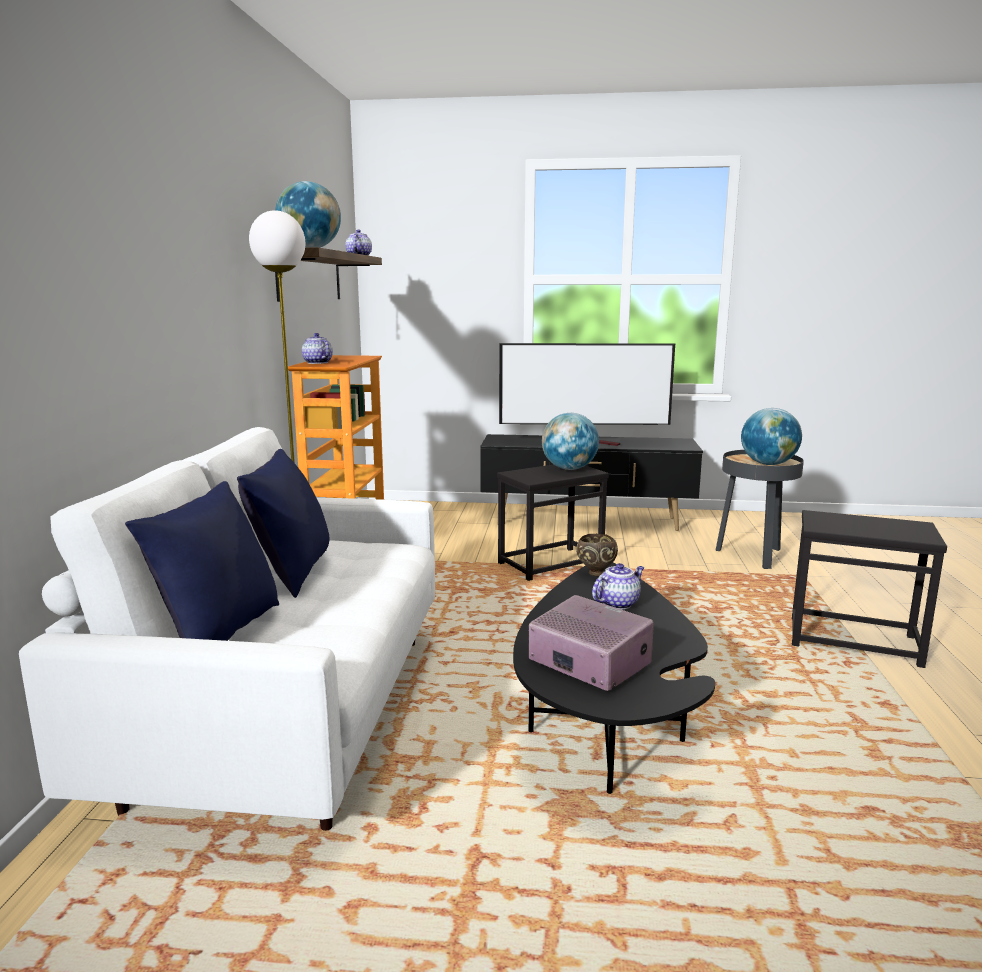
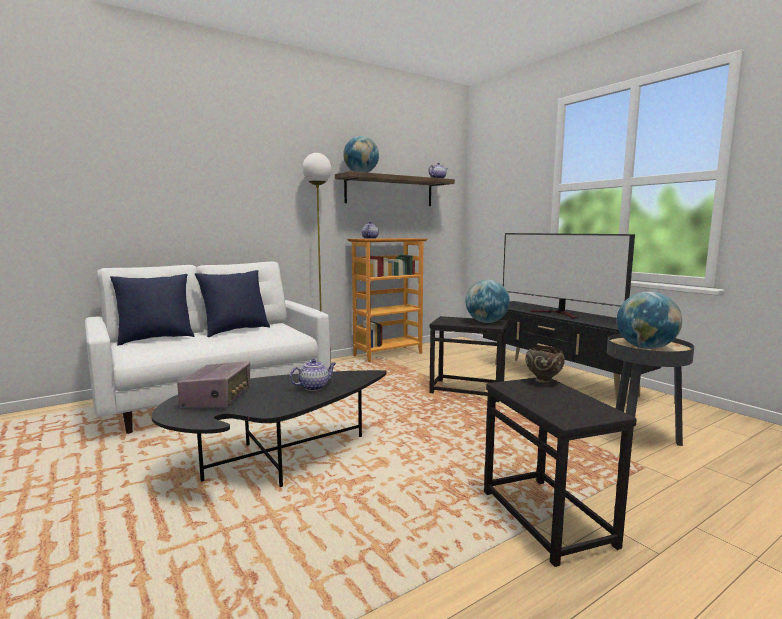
camera: 50 degrees right, 5 degrees down
brown bowl [576,534,618,576] -> brown bowl moved to [525,346,565,384]
teapot [592,563,645,609] -> teapot turned 45 degrees counterclockwise [290,359,336,391]

